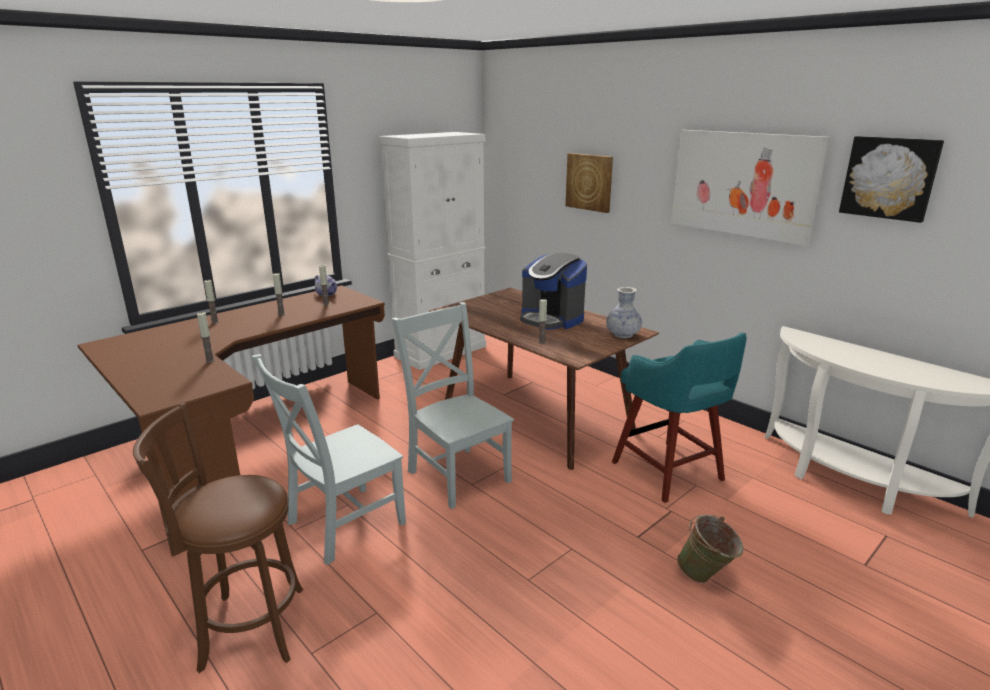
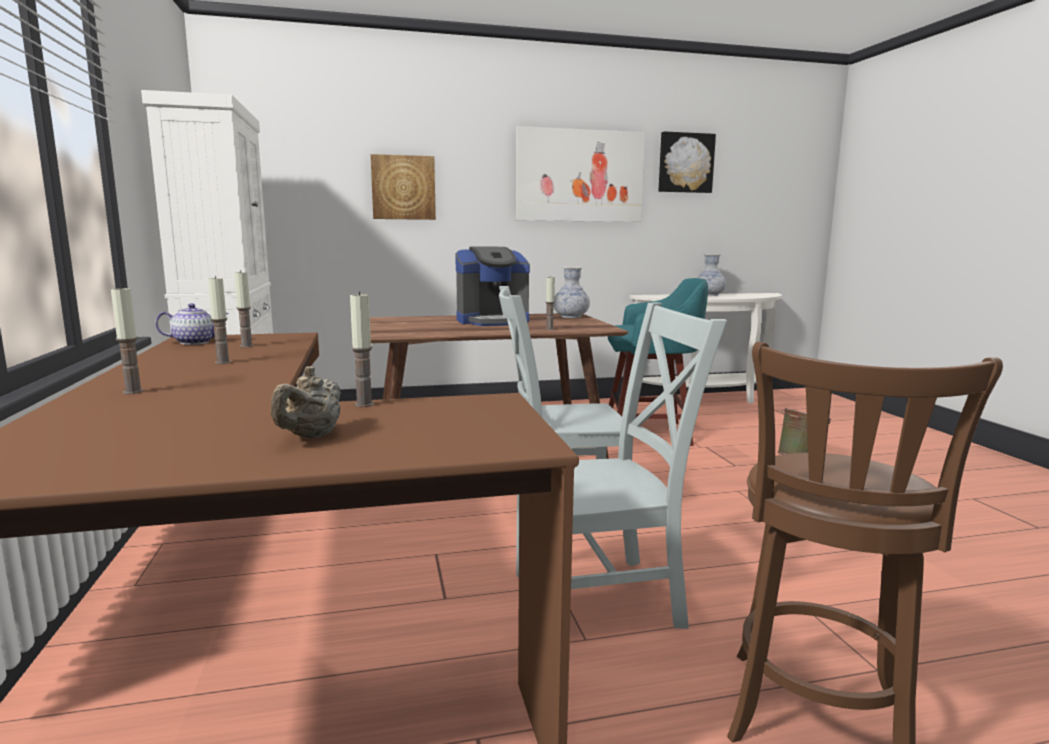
camera: 60 degrees left, 10 degrees down
grey chair [252,354,406,565] -> grey chair turned 90 degrees counterclockwise [516,302,727,629]
none -> beige teapot [270,366,341,438]
none -> vase [697,254,726,296]

